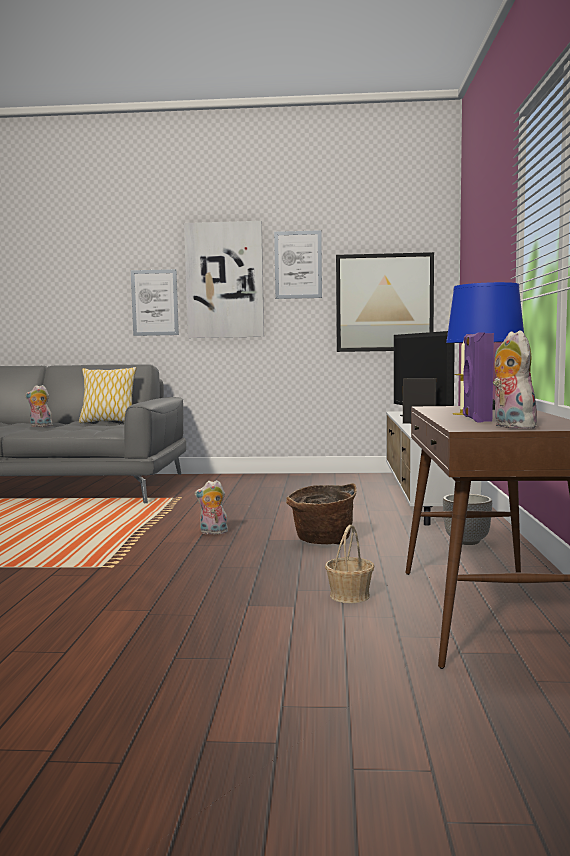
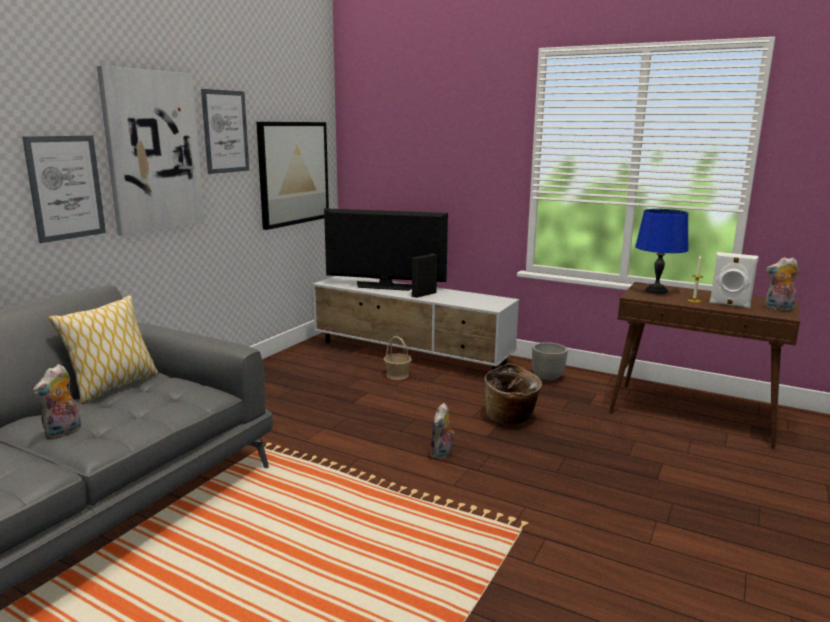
camera: 65 degrees left, 10 degrees up
basket [325,525,374,603] -> basket moved to [384,336,412,380]
purple speaker [463,332,494,422] -> white speaker [709,252,759,308]

